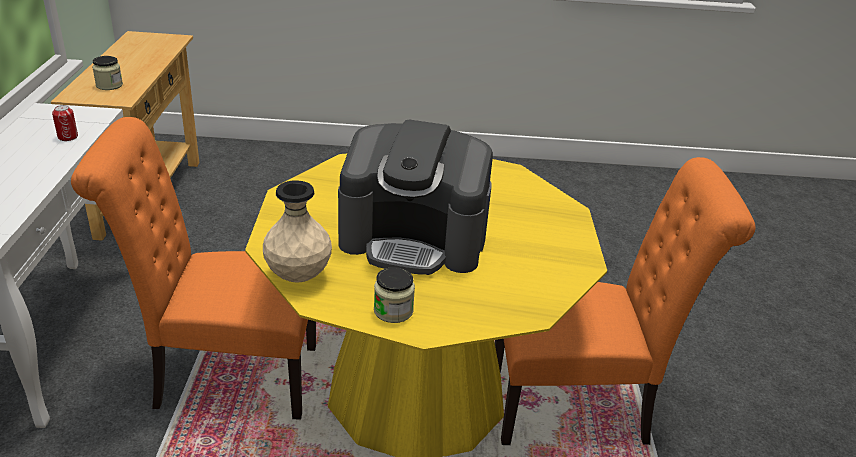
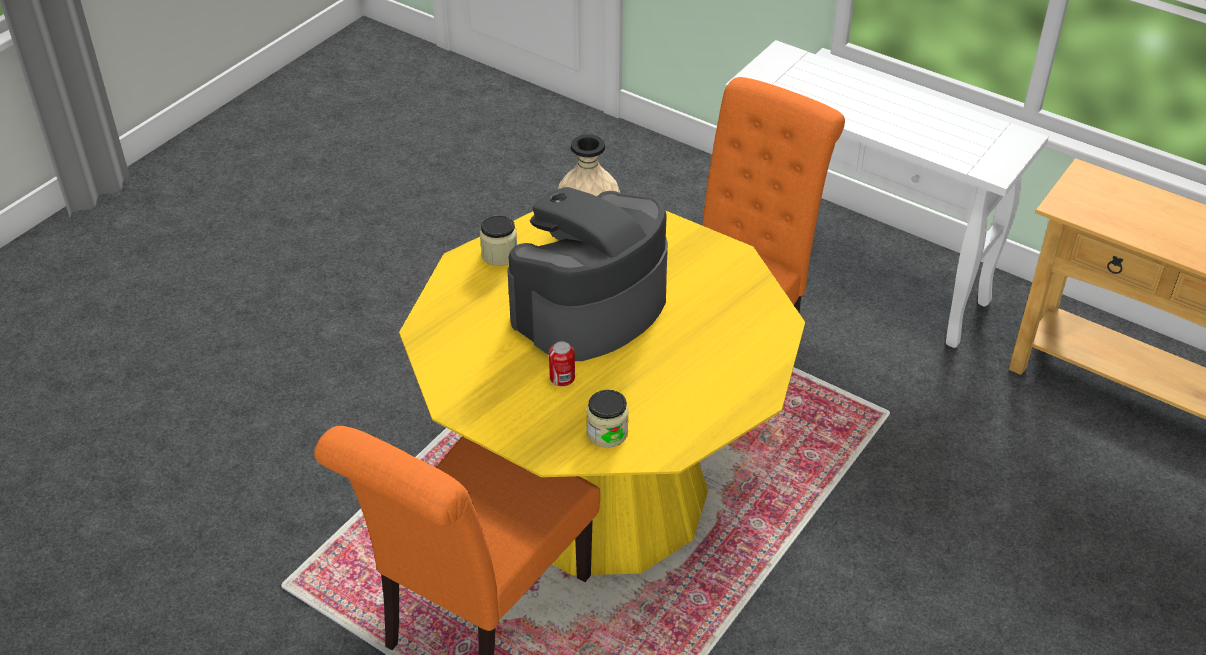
camera: 125 degrees right, 10 degrees up
can [52,105,78,141] -> can moved to [549,341,575,387]
jar [92,56,123,90] -> jar moved to [586,390,629,448]

